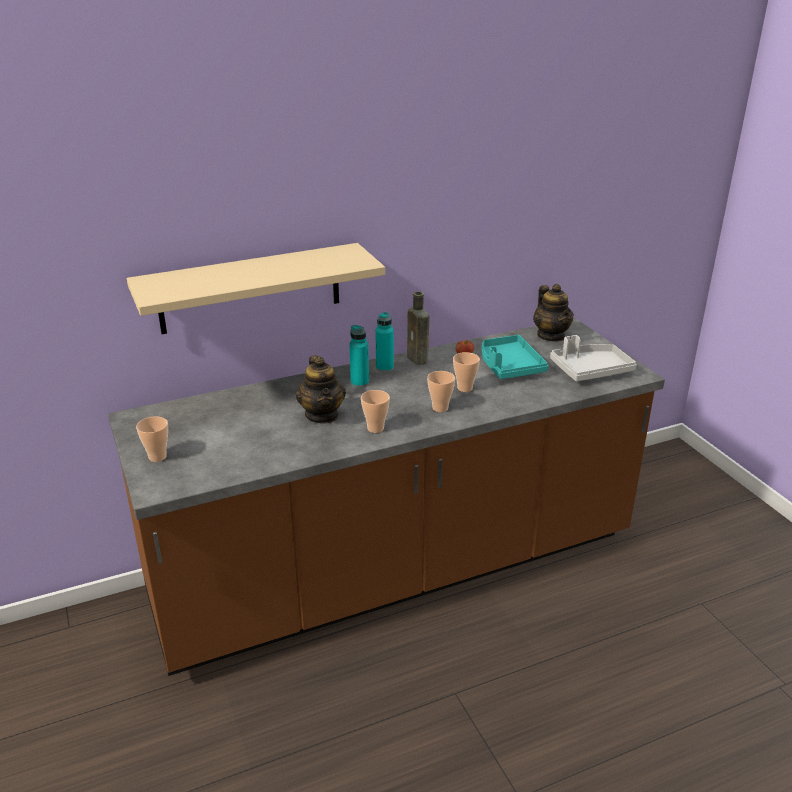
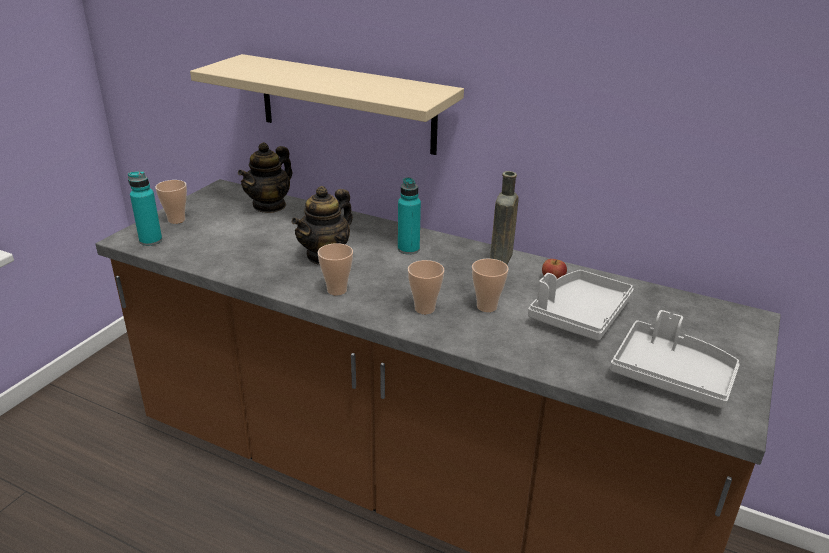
camera: 50 degrees right, 0 degrees up
turquoise bottle [375,312,394,372] -> turquoise bottle moved to [128,171,162,246]
turquoise tray [482,335,548,379] -> grey tray [528,270,634,341]
teapot [533,284,574,342] -> teapot moved to [238,142,293,213]

